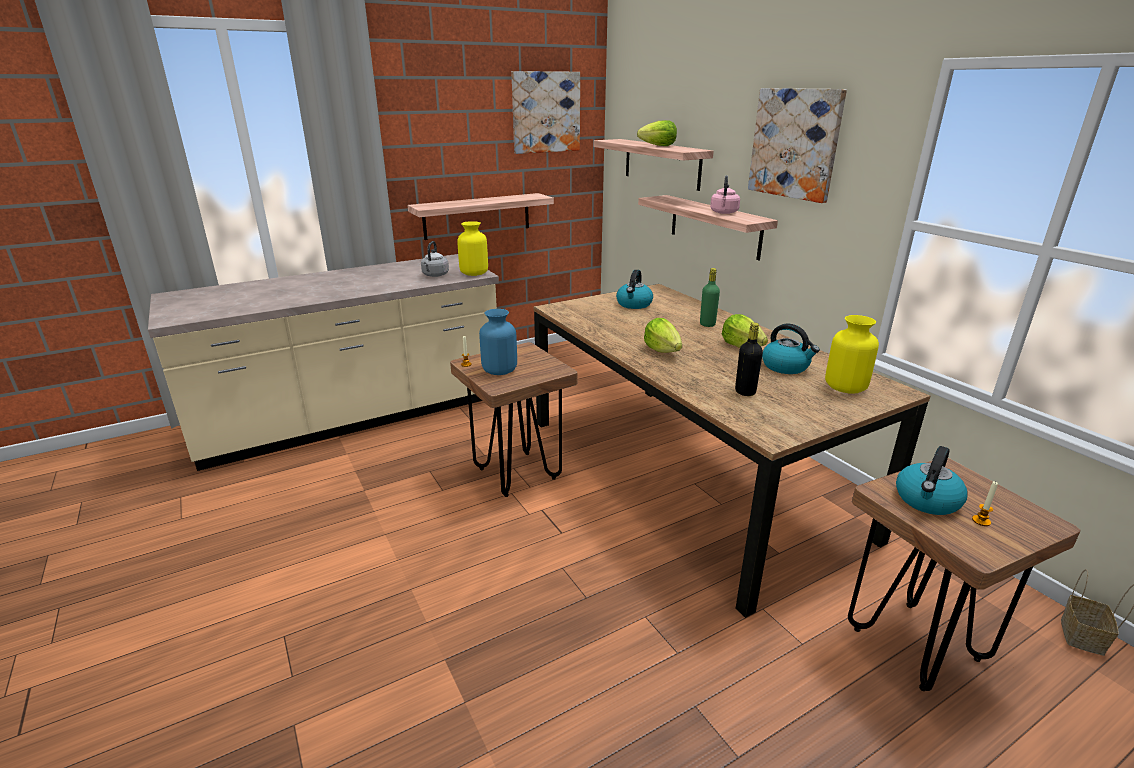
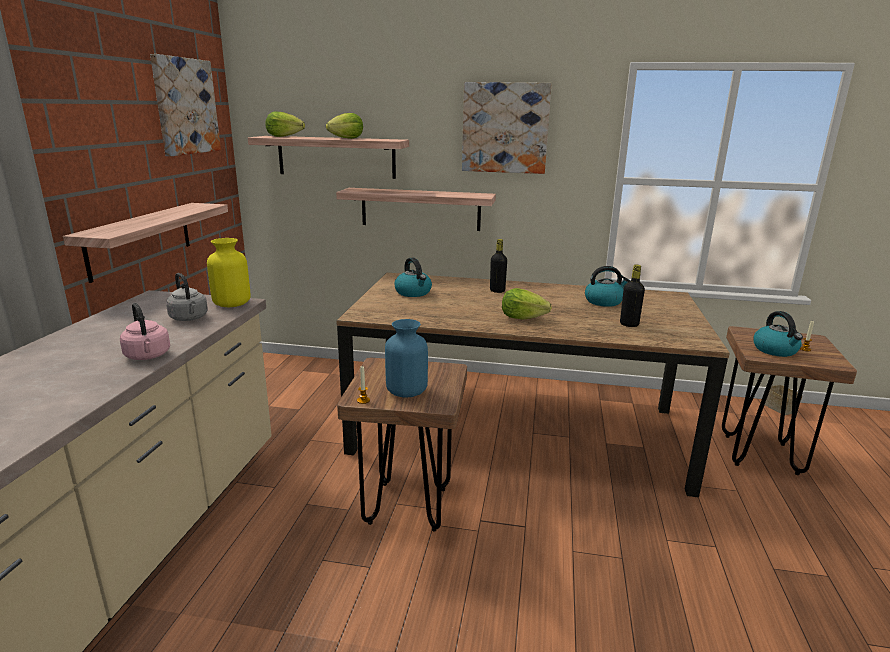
camera: 50 degrees left, 5 degrees down
green bottle [700,268,720,327] -> black bottle [490,239,507,293]
pink kettle [710,176,740,214] -> pink kettle moved to [120,303,170,360]
lettuce [722,314,768,348] -> lettuce moved to [266,111,305,137]
yellow vase [825,315,879,393] -> none

